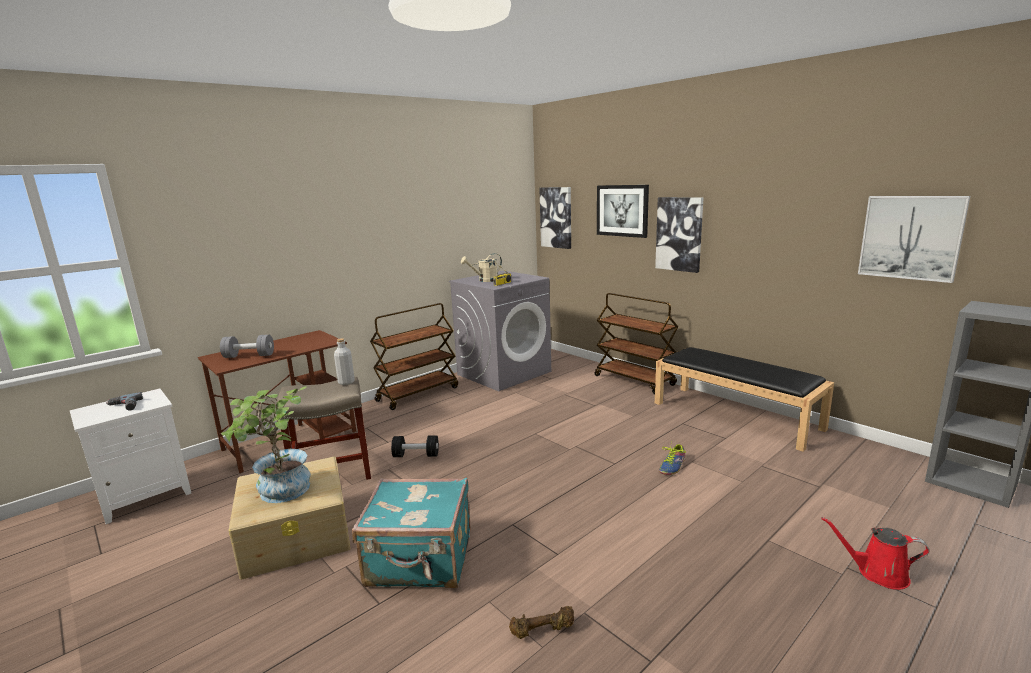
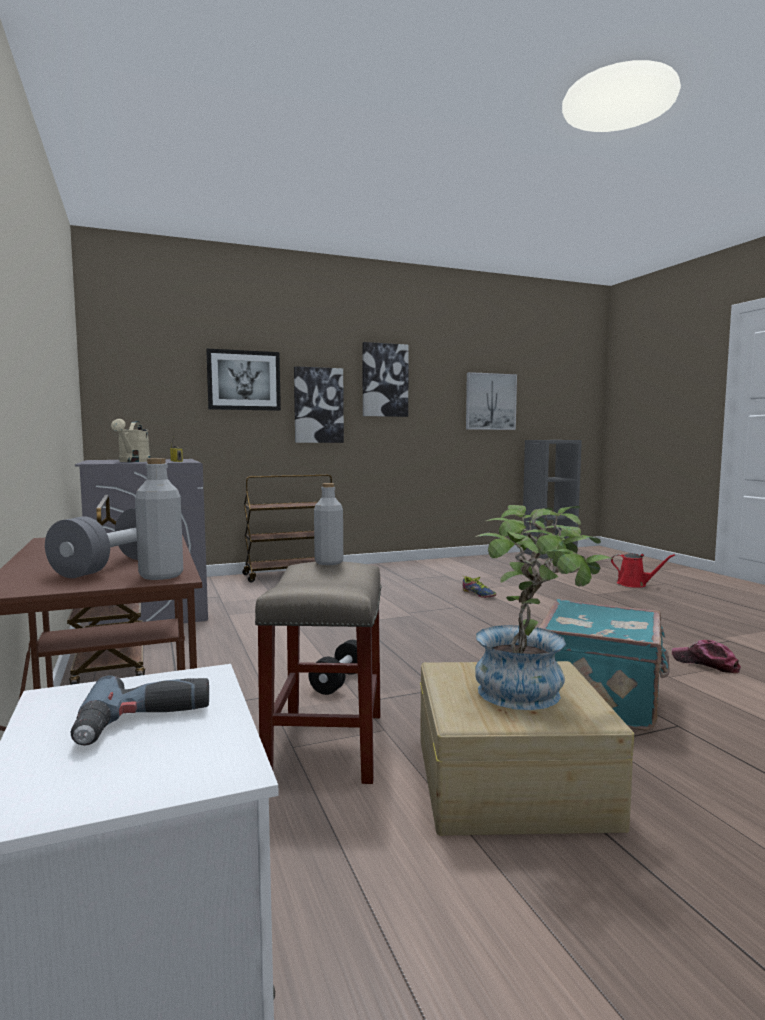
camera: 70 degrees left, 10 degrees down
brown dumbbell [509,606,574,639] -> cap [672,640,741,673]
picture [539,187,571,249] -> picture moved to [362,342,409,417]
black bench [655,347,834,452] -> none
red watering can [821,517,929,590] -> red watering can turned 90 degrees counterclockwise [611,553,675,588]
none -> grey bottle [135,458,183,580]

